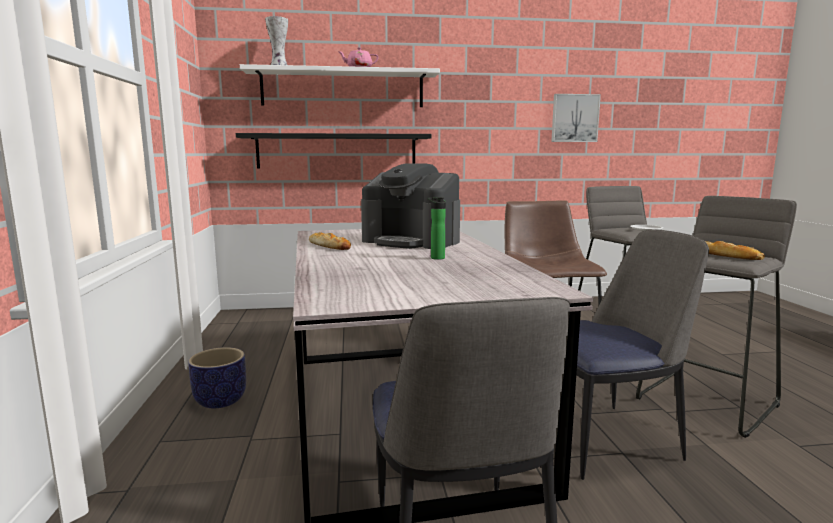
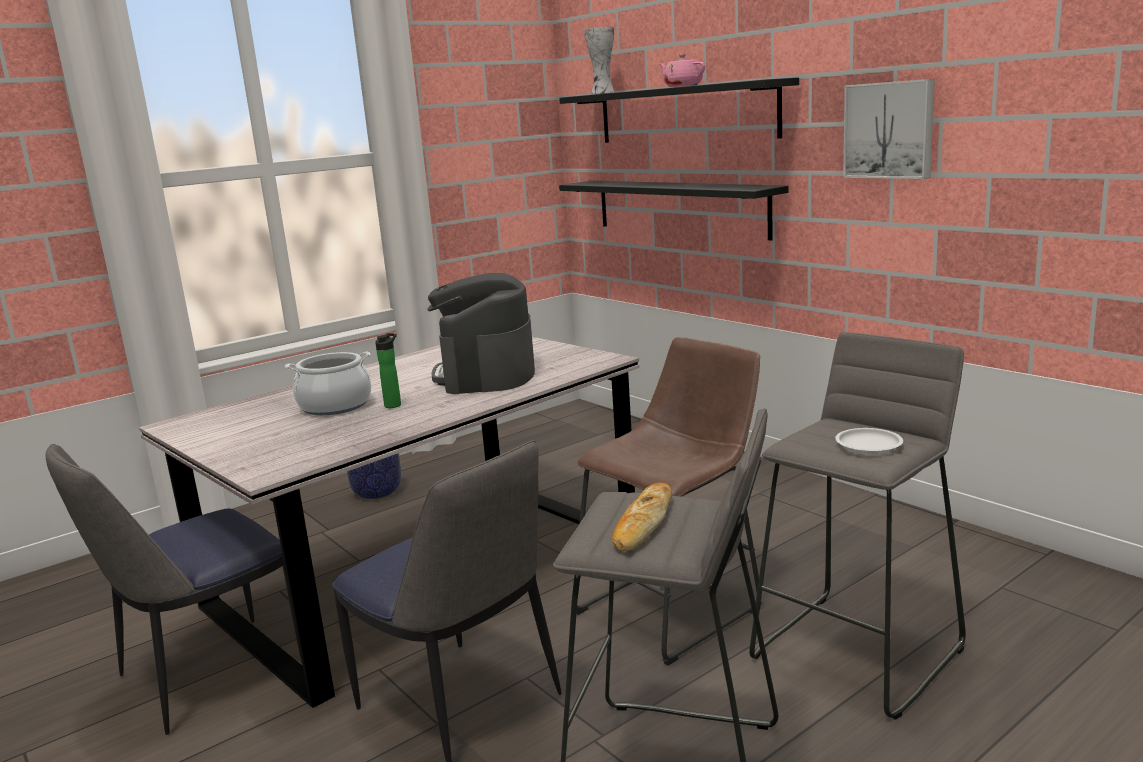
camera: 60 degrees right, 5 degrees up
white shelf [240,64,440,107] -> black shelf [559,77,799,143]
bread [309,232,351,250] -> none
picture [551,94,601,142] -> picture moved to [843,79,935,179]
none -> cooking pot [285,352,371,415]

